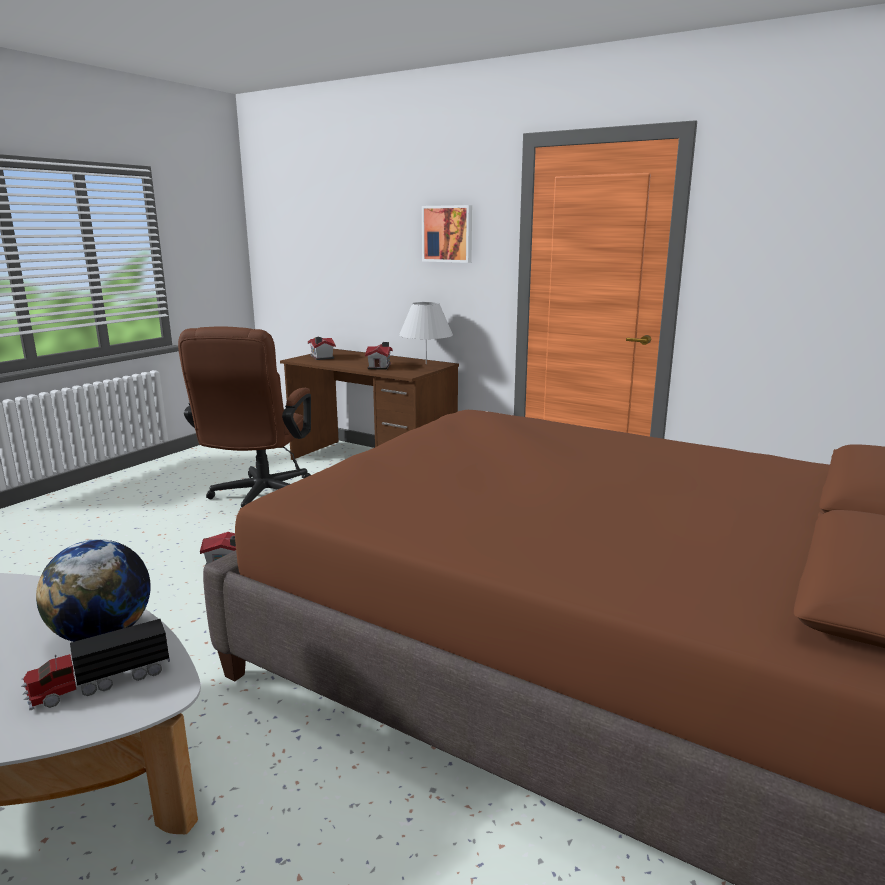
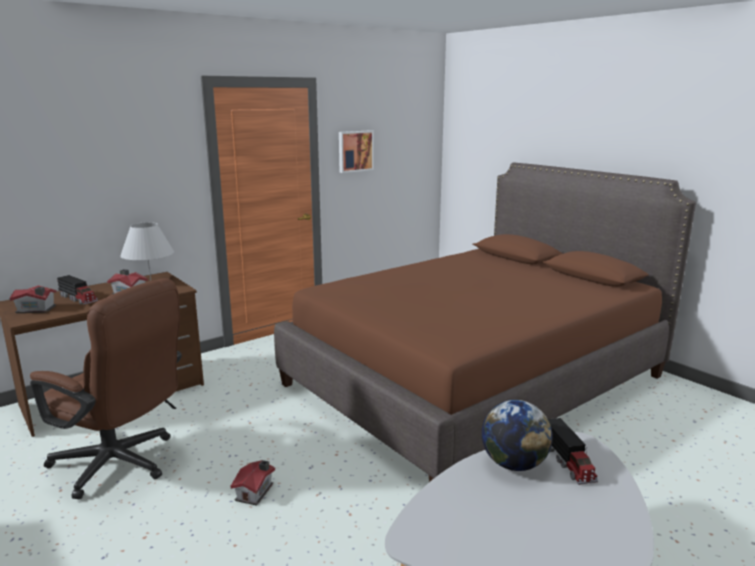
camera: 70 degrees left, 0 degrees up
picture [422,205,472,263] -> picture moved to [339,130,374,173]
none -> toy truck [57,275,98,305]

